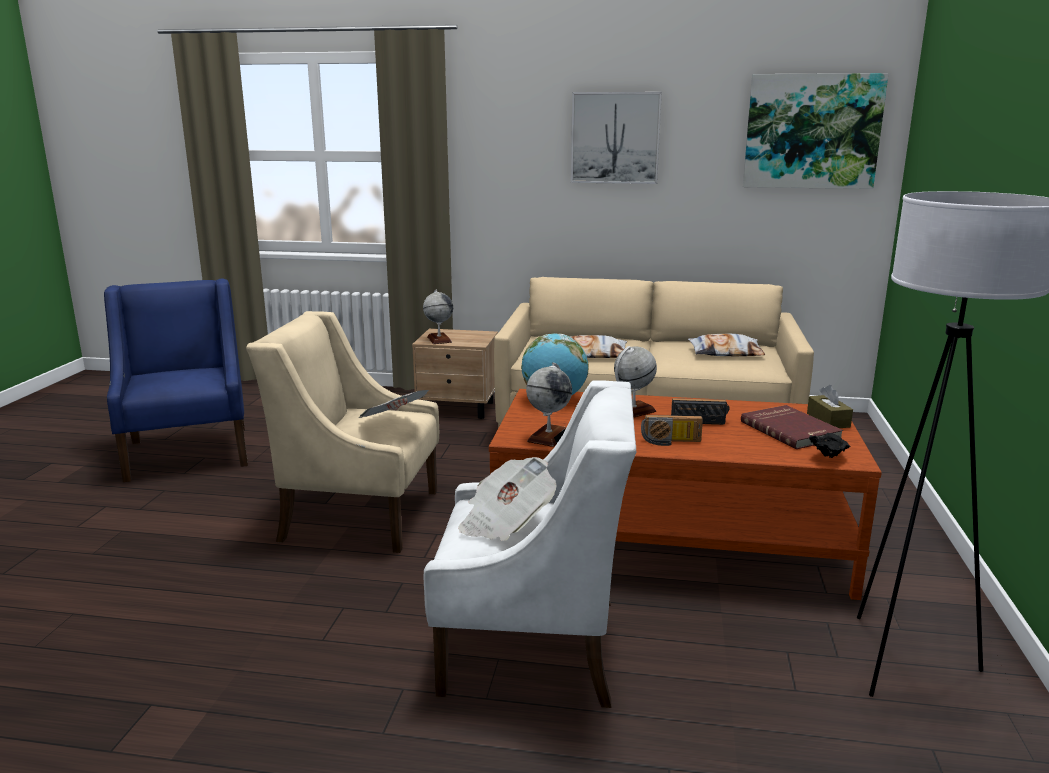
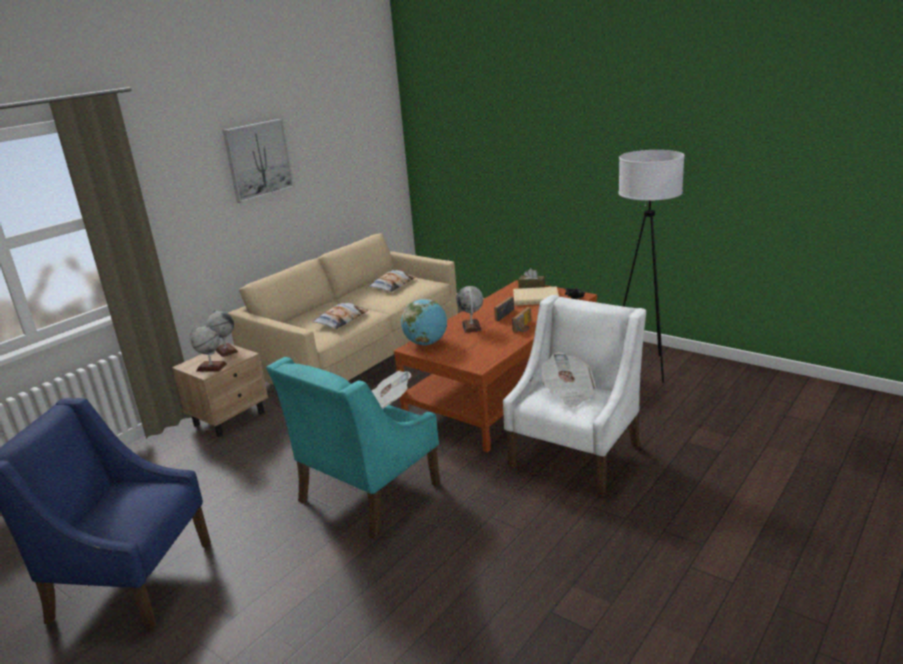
camera: 60 degrees left, 5 degrees up
beige armchair [246,311,439,553] -> turquoise armchair [266,357,440,539]
globe [526,363,572,447] -> globe moved to [207,309,238,357]
red book [741,405,843,449] -> beige book [513,286,559,306]
picture [743,73,889,189] -> none

